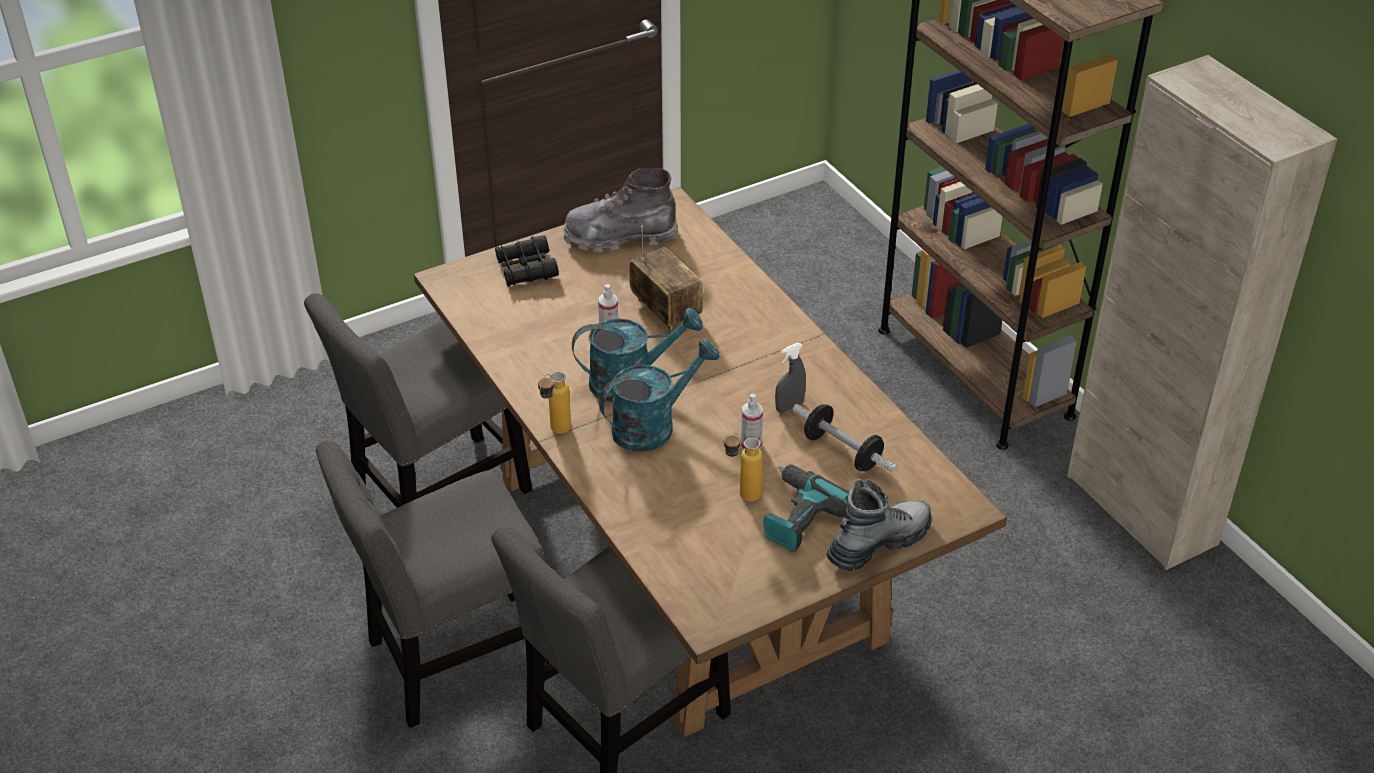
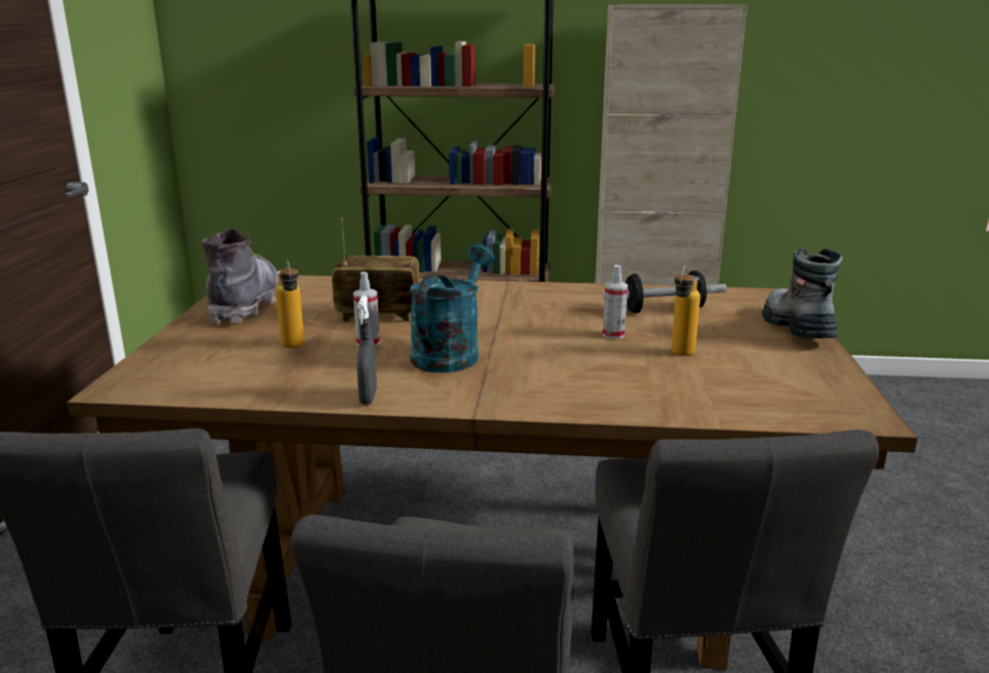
camera: 55 degrees left, 20 degrees down
black binoculars [495,235,559,287] -> none
bottle [538,371,571,434] -> bottle moved to [276,260,304,348]
grey boot [564,168,678,252] -> grey boot turned 150 degrees clockwise [202,228,279,324]
turquoise watering can [599,339,720,452] -> none
power drill [763,464,849,552] -> none
grey spray bottle [775,343,806,413] -> grey spray bottle moved to [357,295,377,404]

